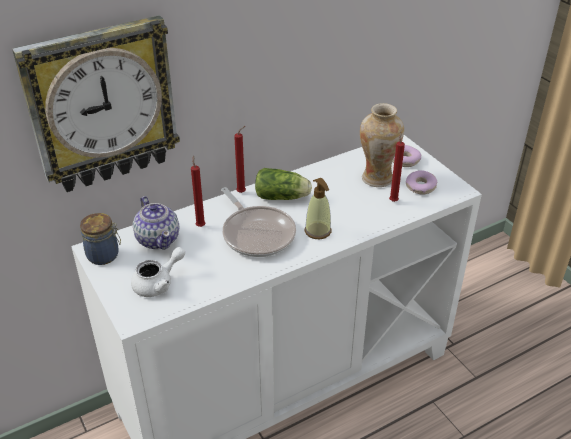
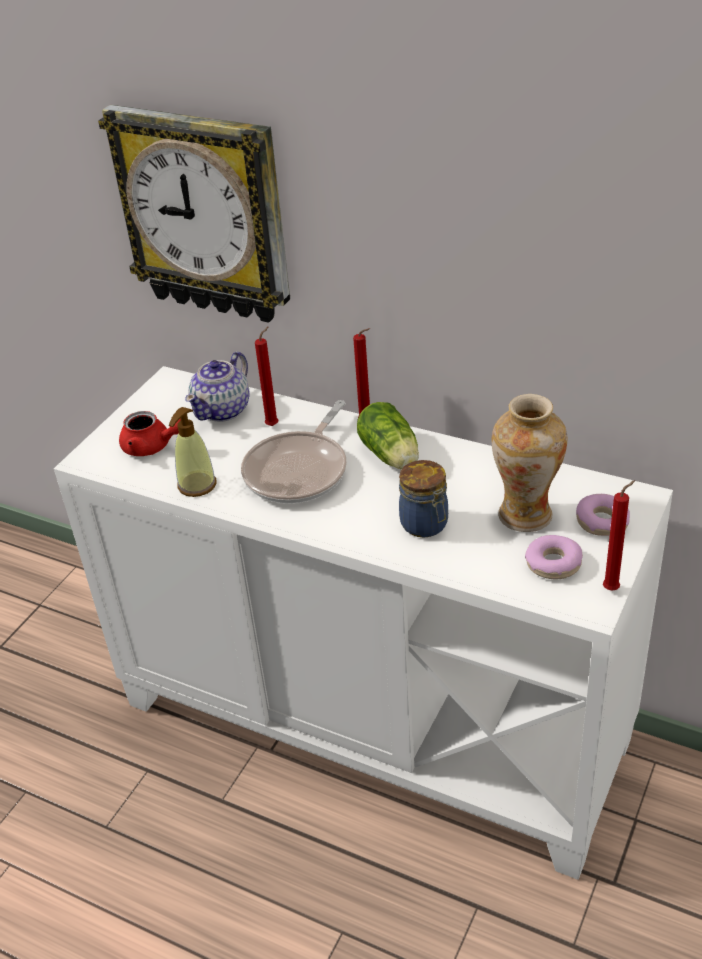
camera: 60 degrees right, 0 degrees up
jar [80,213,121,265] -> jar moved to [399,460,448,537]
white teapot [131,247,185,297] -> red teapot [119,411,181,456]
soap dispenser [305,178,332,239] -> soap dispenser moved to [169,407,216,497]
red candle [389,133,405,202] -> red candle moved to [603,480,635,590]

